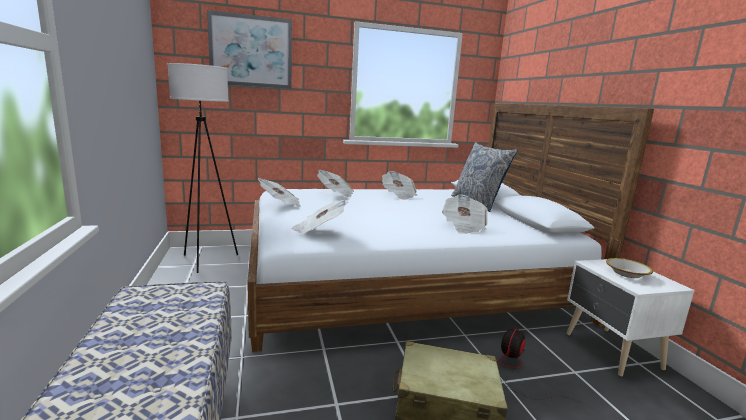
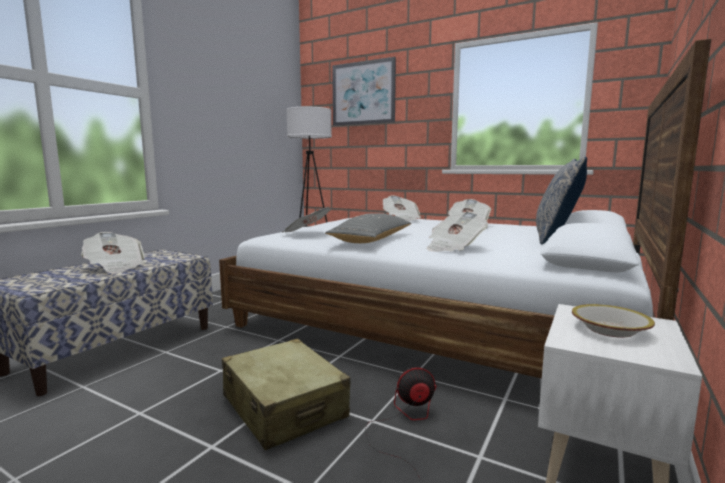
camera: 45 degrees right, 5 degrees down
newspaper [258,178,301,207] -> newspaper moved to [81,232,145,274]
none -> grey pillow [325,213,412,243]

